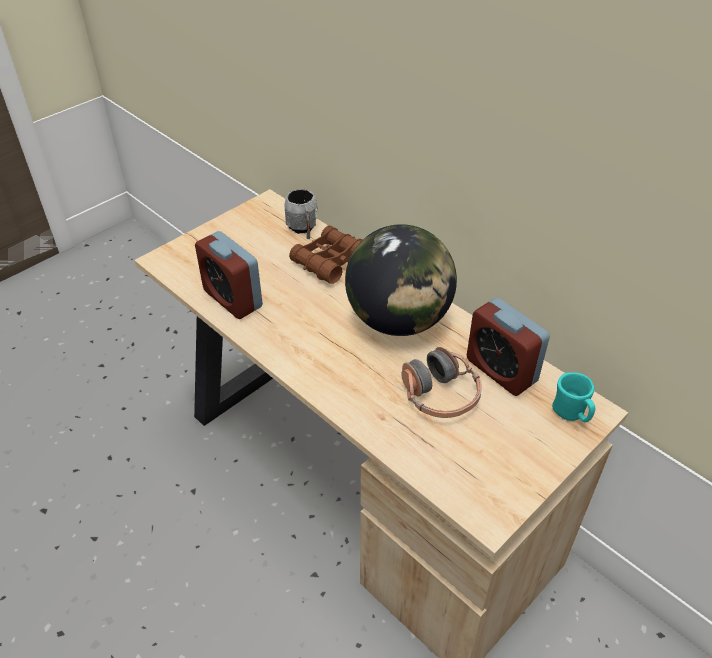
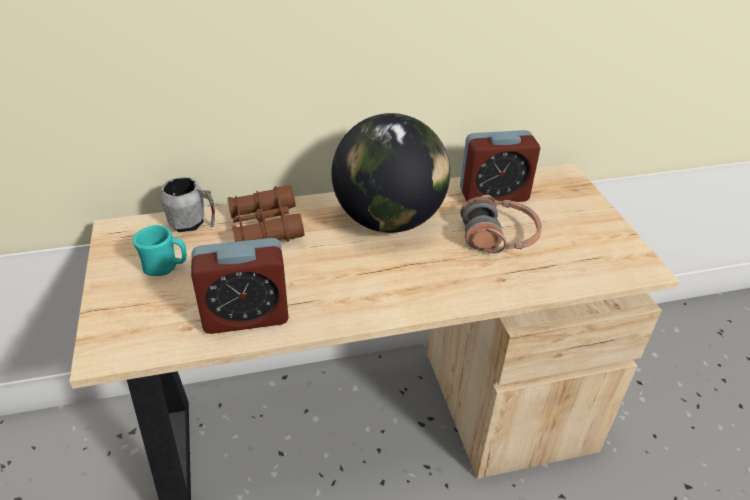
camera: 60 degrees left, 5 degrees down
turquoise mug [552,372,595,422] -> turquoise mug moved to [133,225,187,276]

